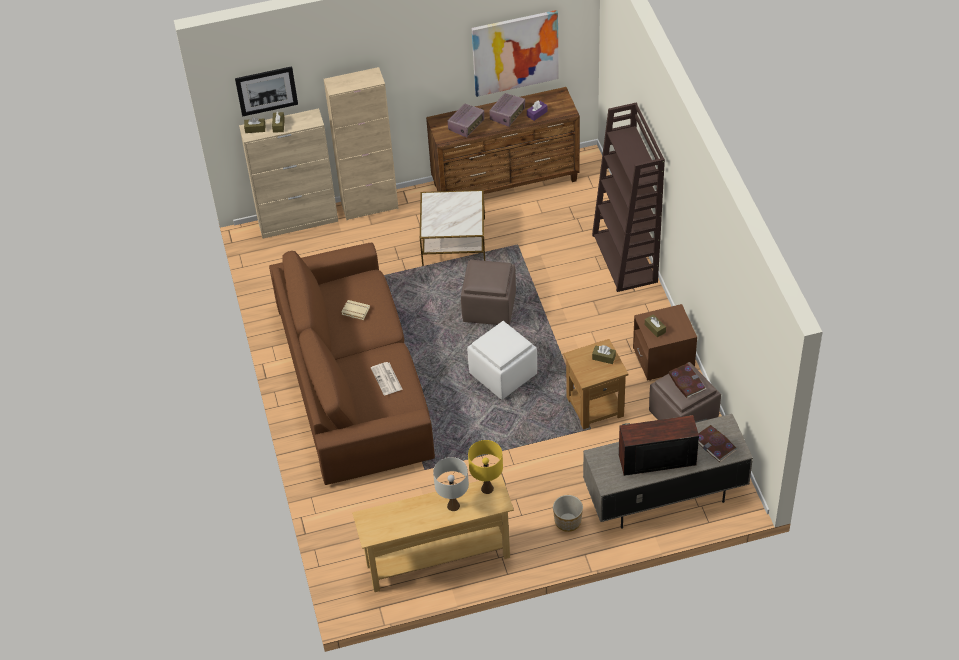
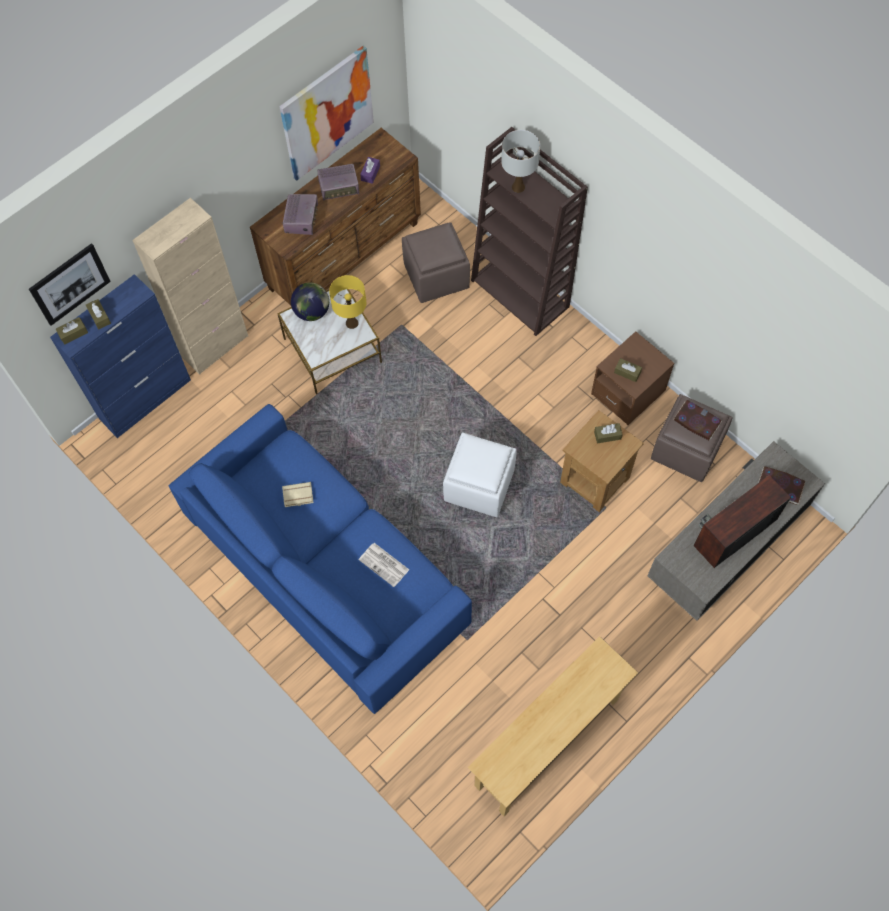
camera: 30 degrees left, 15 degrees up
beige cabinet [239,108,338,238] -> blue cabinet [50,274,191,438]
brown sofa [269,242,435,485] -> blue sofa [169,404,472,714]
white table lamp [433,457,469,511] -> white table lamp moved to [501,130,540,193]
brown ottoman [461,260,516,326] -> brown ottoman moved to [402,222,470,303]
yellow table lamp [468,440,503,494] -> yellow table lamp moved to [329,275,366,329]
radio [489,93,525,127] -> radio turned 75 degrees clockwise [317,164,359,201]
planter [553,495,583,532] -> none
none -> globe [291,282,329,321]

